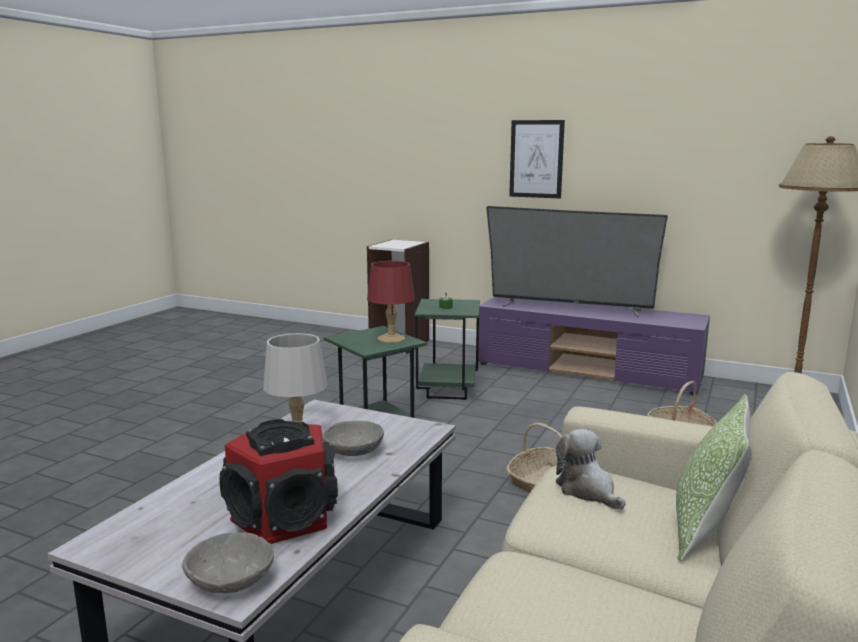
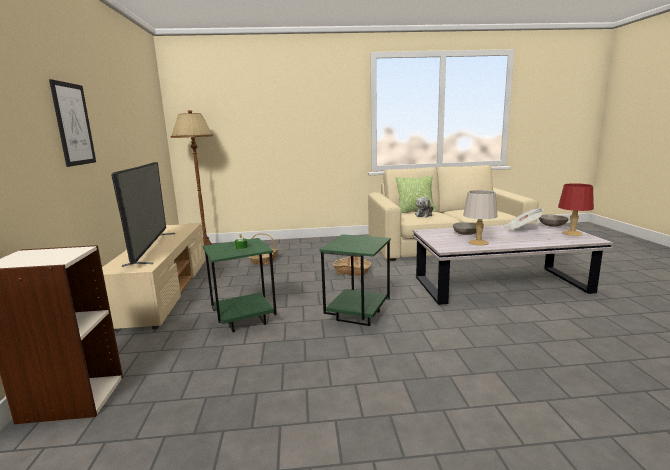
camera: 120 degrees left, 0 degrees up
speaker [219,419,338,544] -> newspaper [501,208,544,230]
red table lamp [367,261,415,343] -> red table lamp moved to [558,183,594,236]
purple tv stand [478,297,710,395] -> beige tv stand [102,223,206,329]

